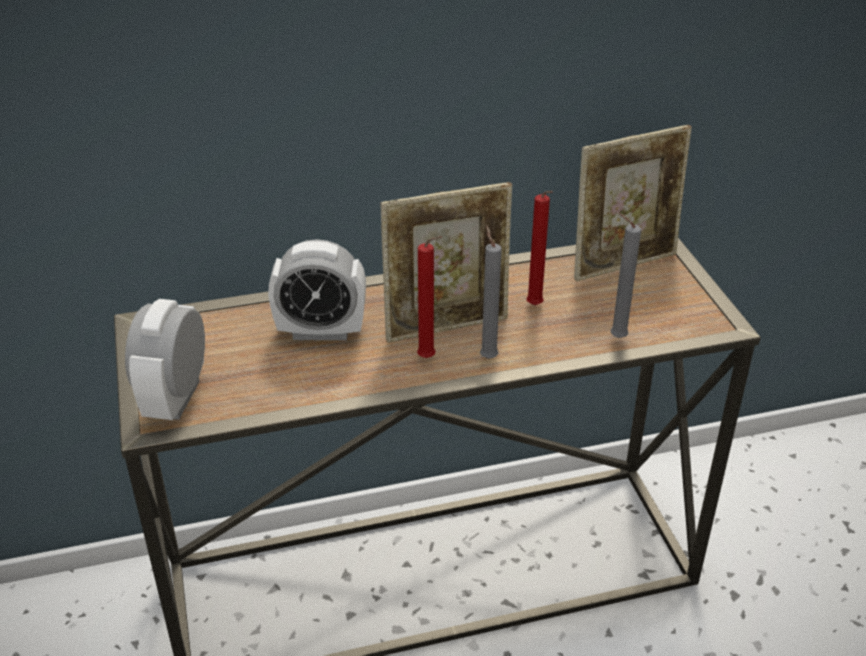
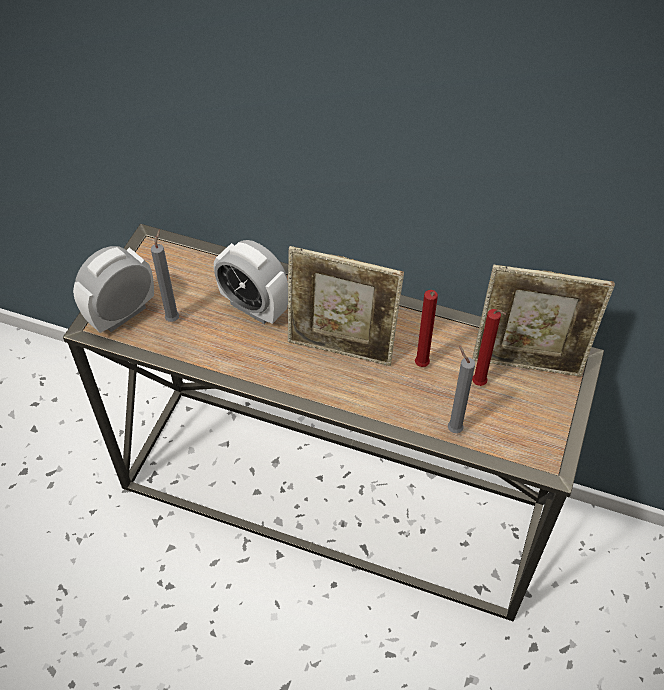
camera: 35 degrees right, 15 degrees up
red candle [417,236,442,358] -> red candle moved to [472,309,506,386]
grey candle [480,226,502,359] -> grey candle moved to [151,230,179,322]

